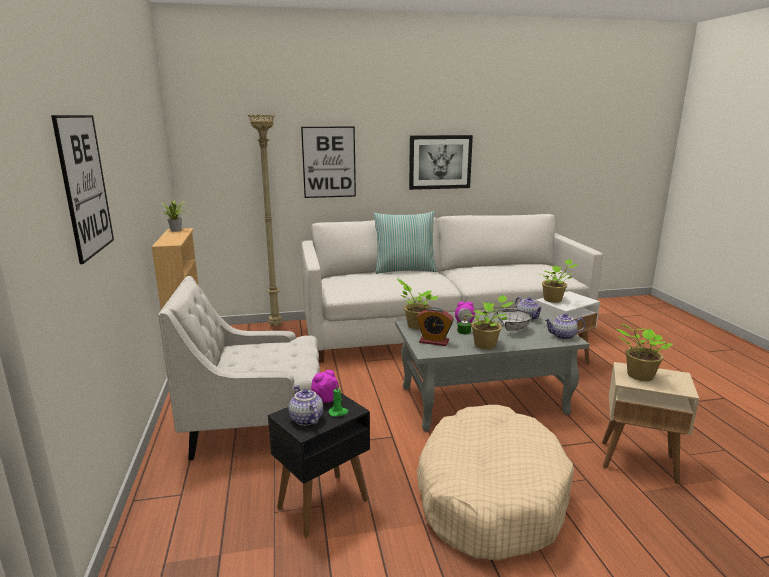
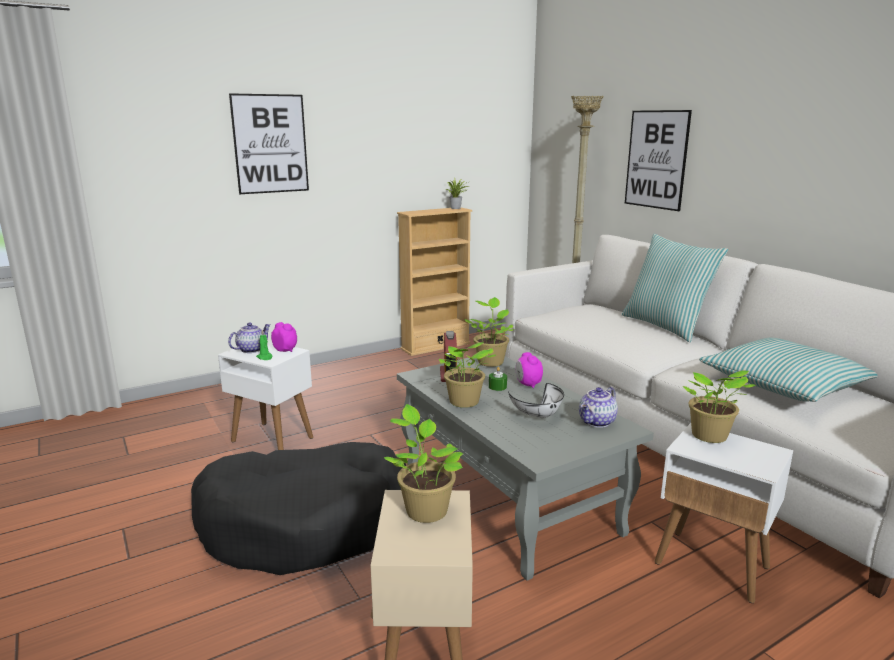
camera: 70 degrees right, 0 degrees up
white armchair [158,276,320,460] -> none
black side table [268,393,370,537] -> white side table [218,341,313,450]
picture [409,135,473,190] -> none
beige dog bed [417,405,574,561] -> black dog bed [191,442,406,575]
teapot [544,313,585,340] -> none
none -> pillow [699,338,878,402]

